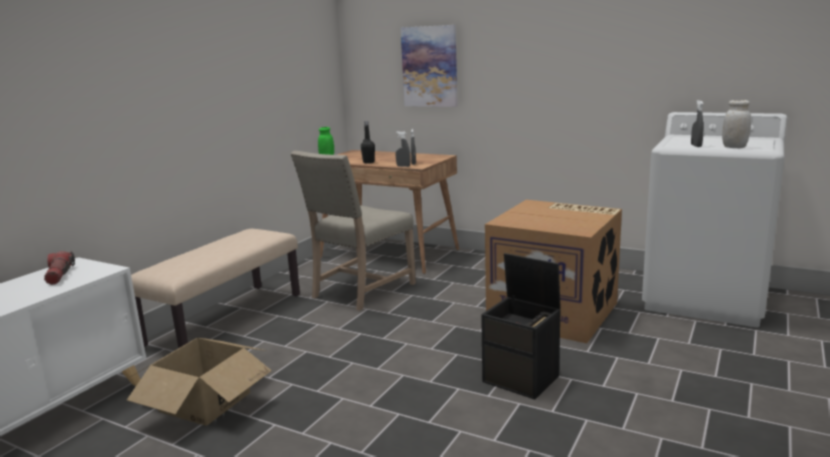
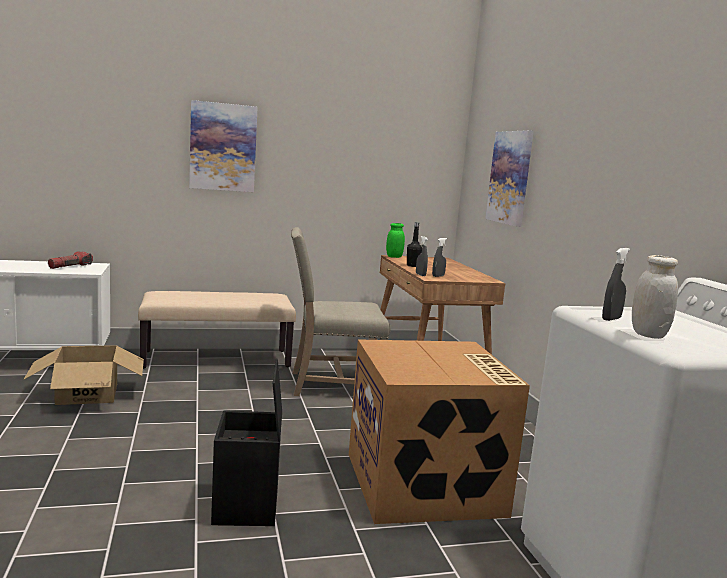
camera: 45 degrees right, 5 degrees down
none -> picture [189,100,258,192]

